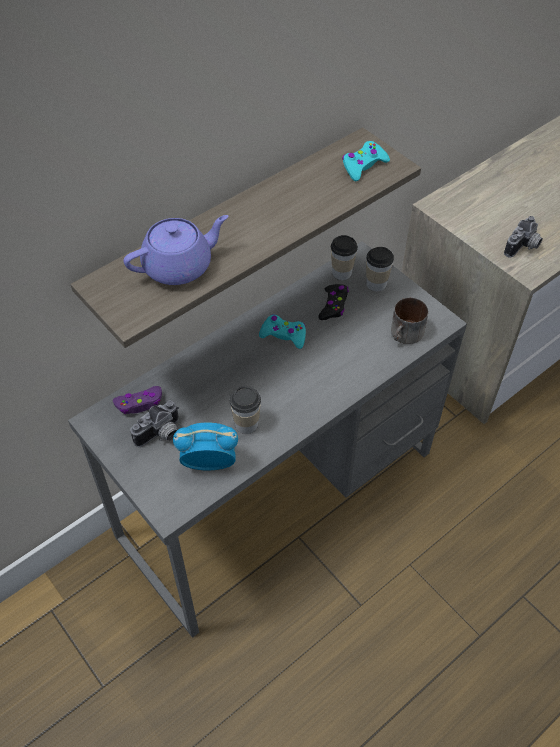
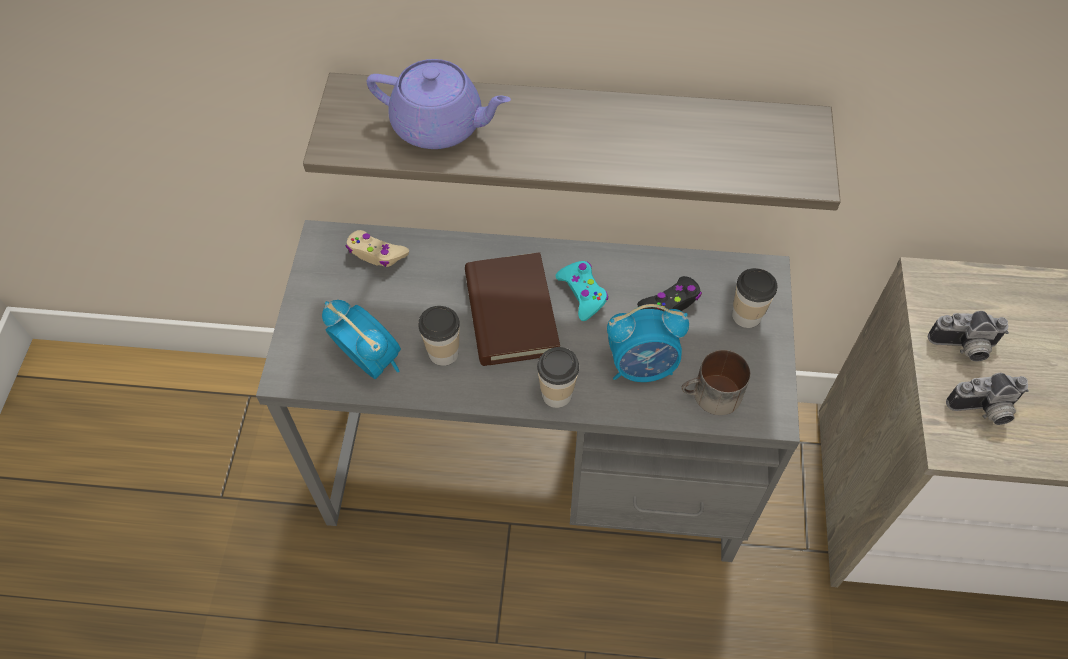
camera: 45 degrees right, 5 degrees up
purple game controller [113,386,162,414] -> beige game controller [346,230,409,267]
camera [130,400,179,447] -> camera moved to [928,311,1009,361]
cup [331,235,358,280] -> cup moved to [537,347,579,408]
turquoise game controller [342,141,390,181] -> none
none -> brown book [465,252,560,366]
none -> alarm clock [607,304,689,382]

